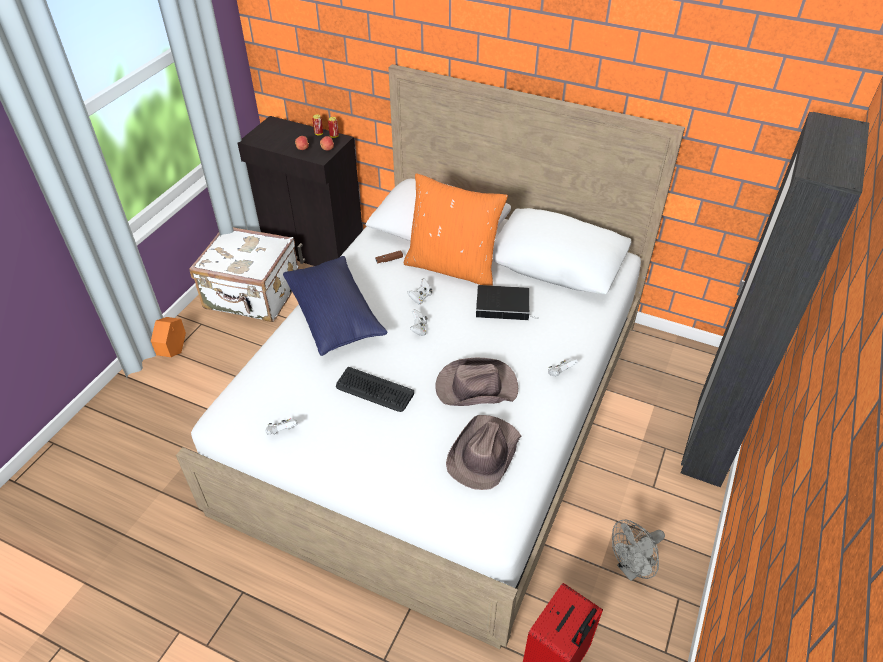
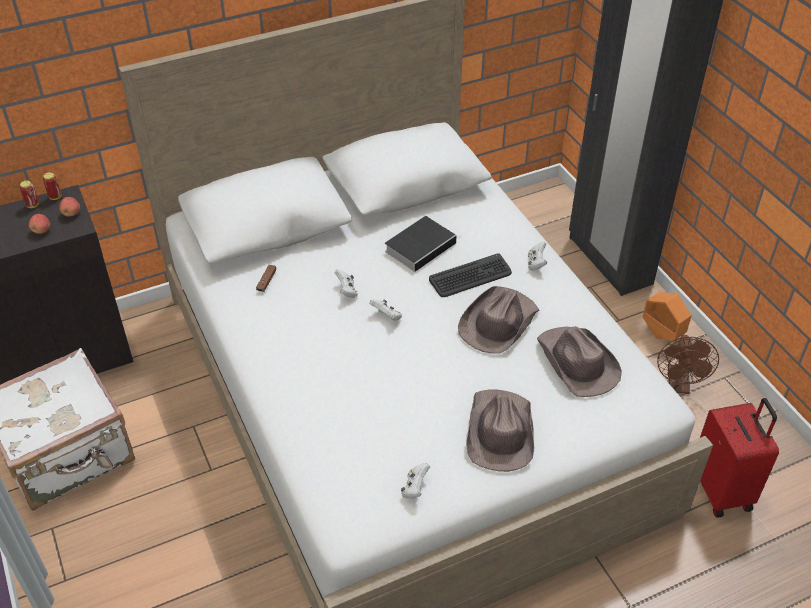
camera: 50 degrees left, 0 degrees up
orange planter [151,317,186,357] -> orange planter moved to [643,292,692,340]
blue pillow [283,256,388,356] -> none
keyboard [336,367,414,412] -> keyboard moved to [429,253,512,297]
orange pillow [404,173,508,286] -> none
grey fan [612,520,665,581] -> brown fan [657,335,719,394]
none -> brown hat [466,389,534,472]

